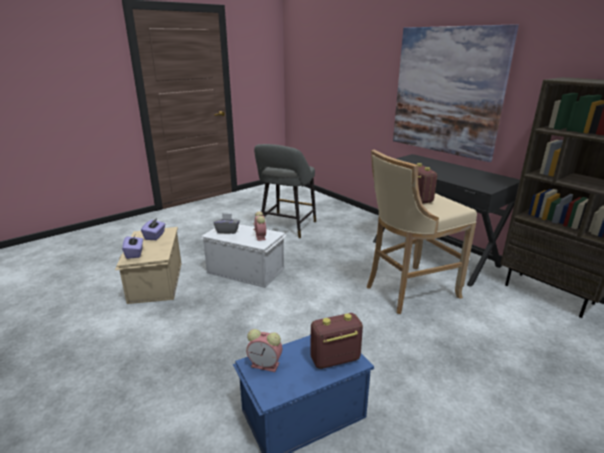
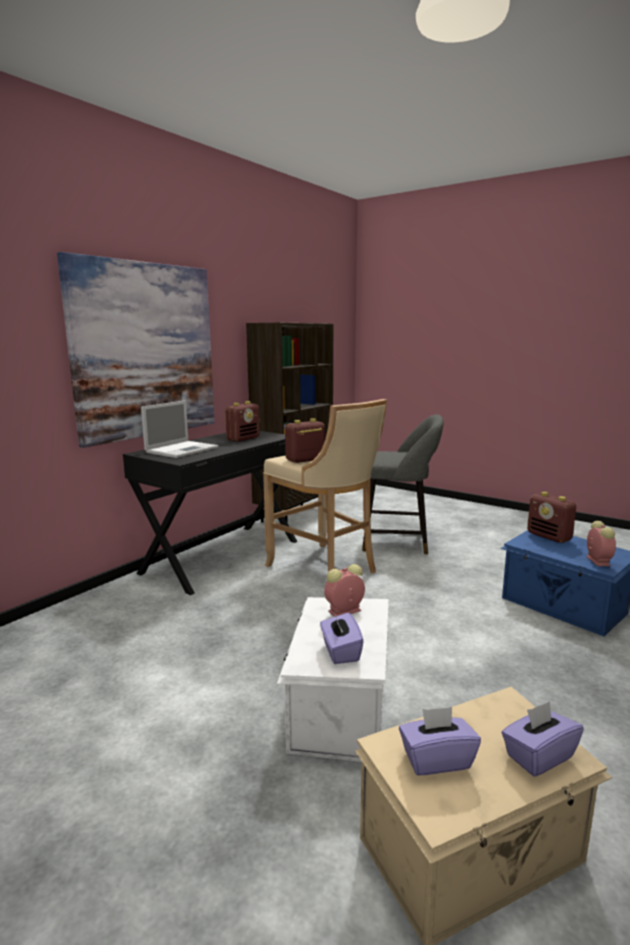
camera: 105 degrees left, 10 degrees down
grey tissue box [214,213,240,234] -> purple tissue box [320,612,364,664]
grey stool [254,144,316,238] -> grey stool moved to [362,414,443,555]
none -> laptop [141,400,218,458]
none -> radio [225,401,260,442]

